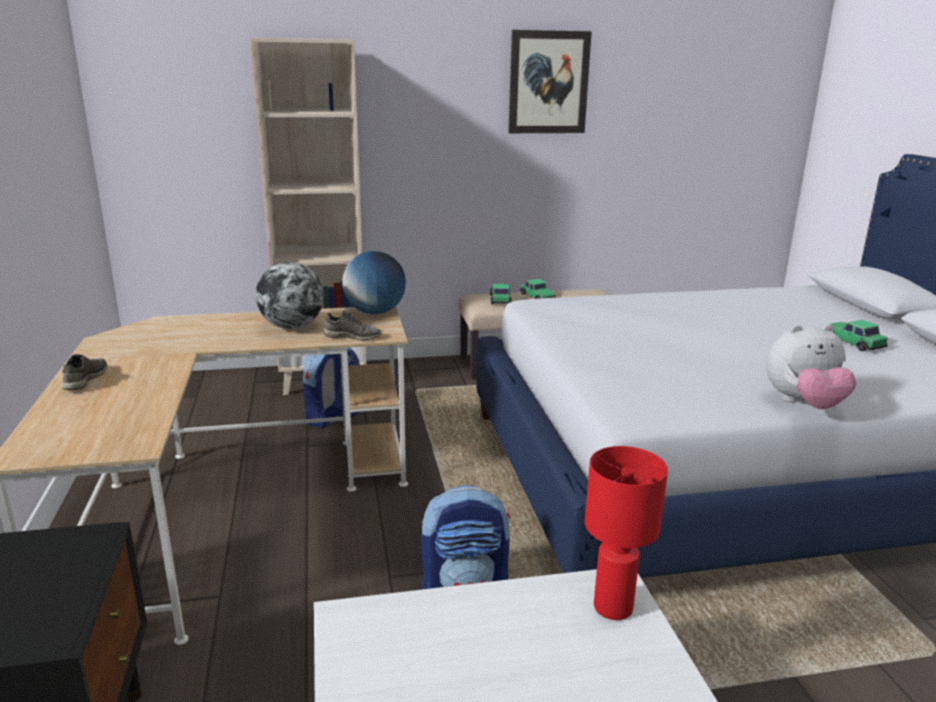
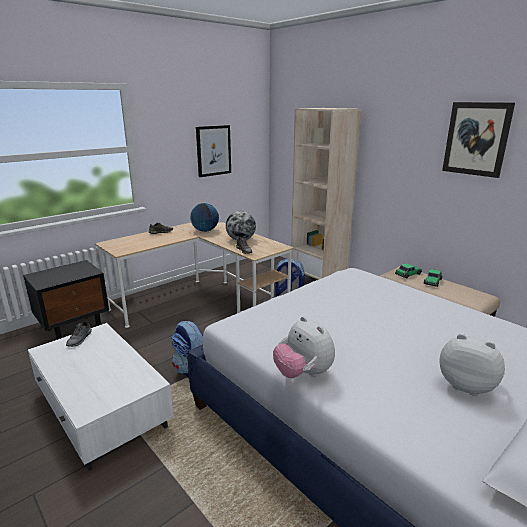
camera: 60 degrees right, 0 degrees up
globe [342,251,406,314] -> globe moved to [190,203,219,232]
red table lamp [585,446,668,620] -> none
toy car [831,320,888,351] -> plush toy [439,334,505,396]
none -> grey shoe [66,320,92,347]
none -> picture [196,125,231,177]

